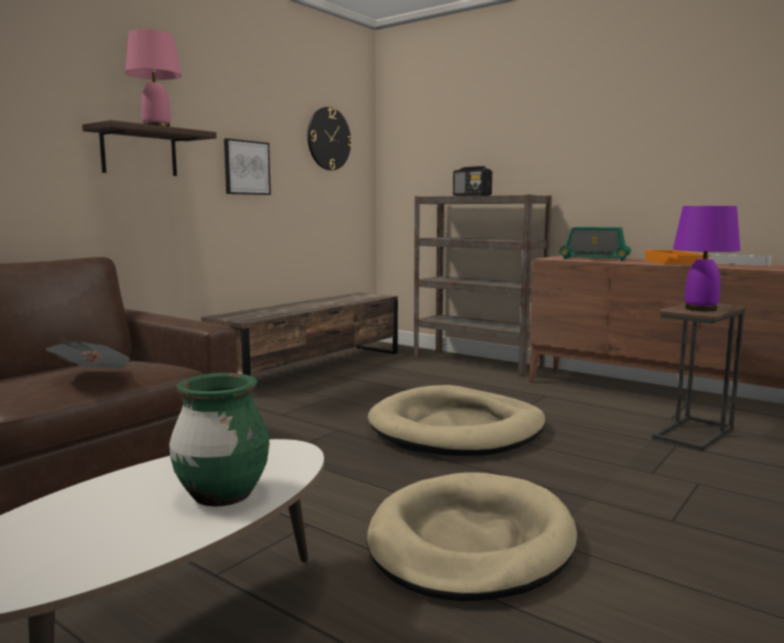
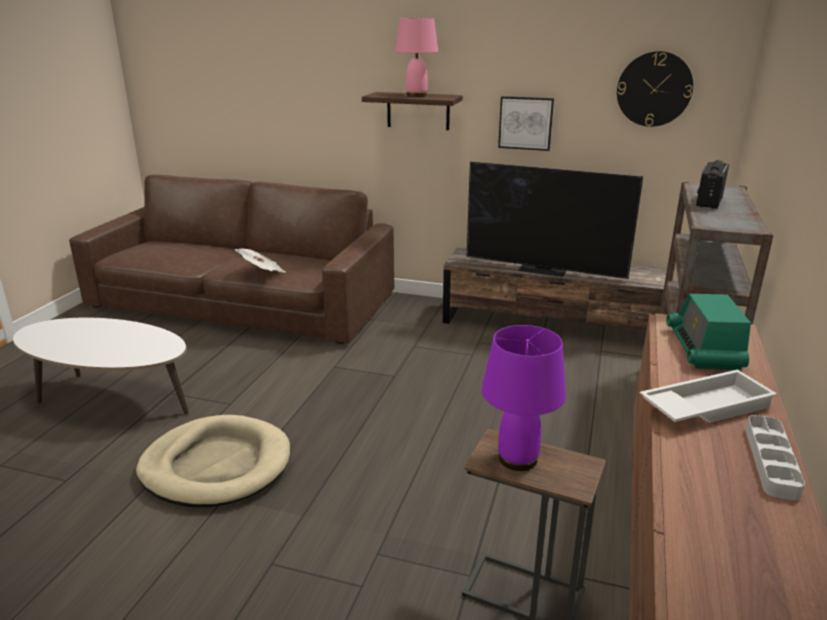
camera: 70 degrees right, 15 degrees up
green vase [169,373,269,506] -> none
beige dog bed [368,385,545,456] -> none
orange tray [644,250,711,264] -> white tray [640,370,777,423]
none -> television [467,161,643,279]

